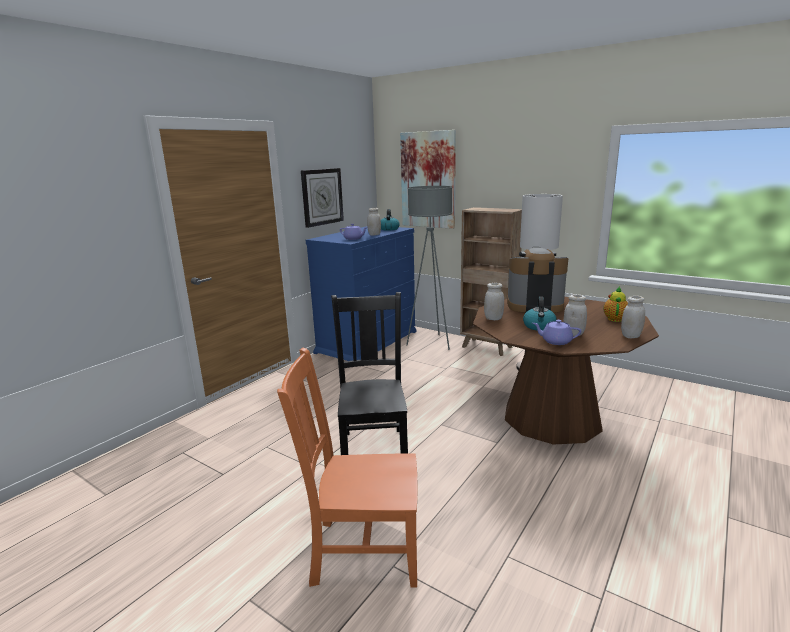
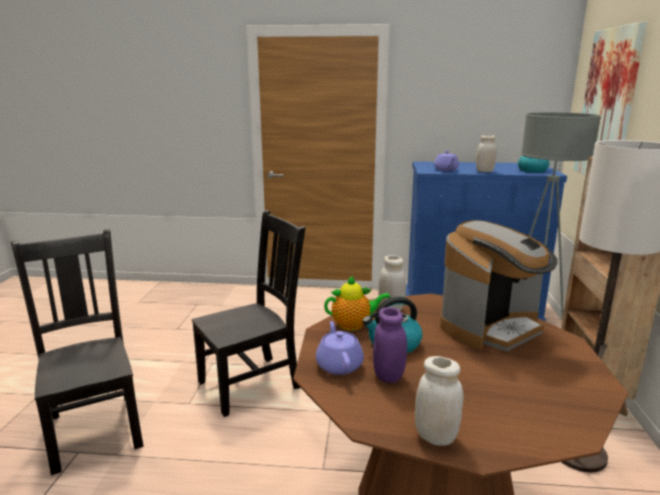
camera: 60 degrees right, 0 degrees up
orange chair [277,347,417,587] -> black chair [11,229,144,475]
wall clock [301,168,344,228] -> none
coffee machine [507,247,568,313] -> coffee machine turned 75 degrees clockwise [440,220,558,352]
white jar [564,295,587,336] -> purple jar [373,307,407,383]
teapot [603,286,628,322] -> teapot moved to [324,276,391,331]

